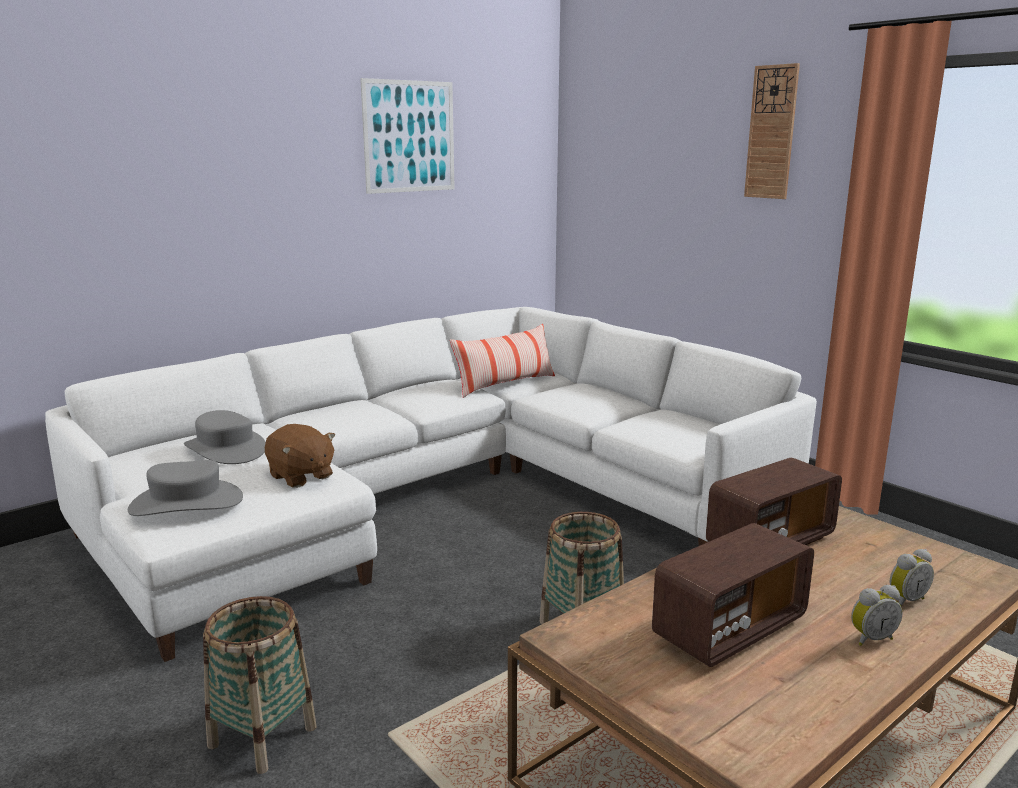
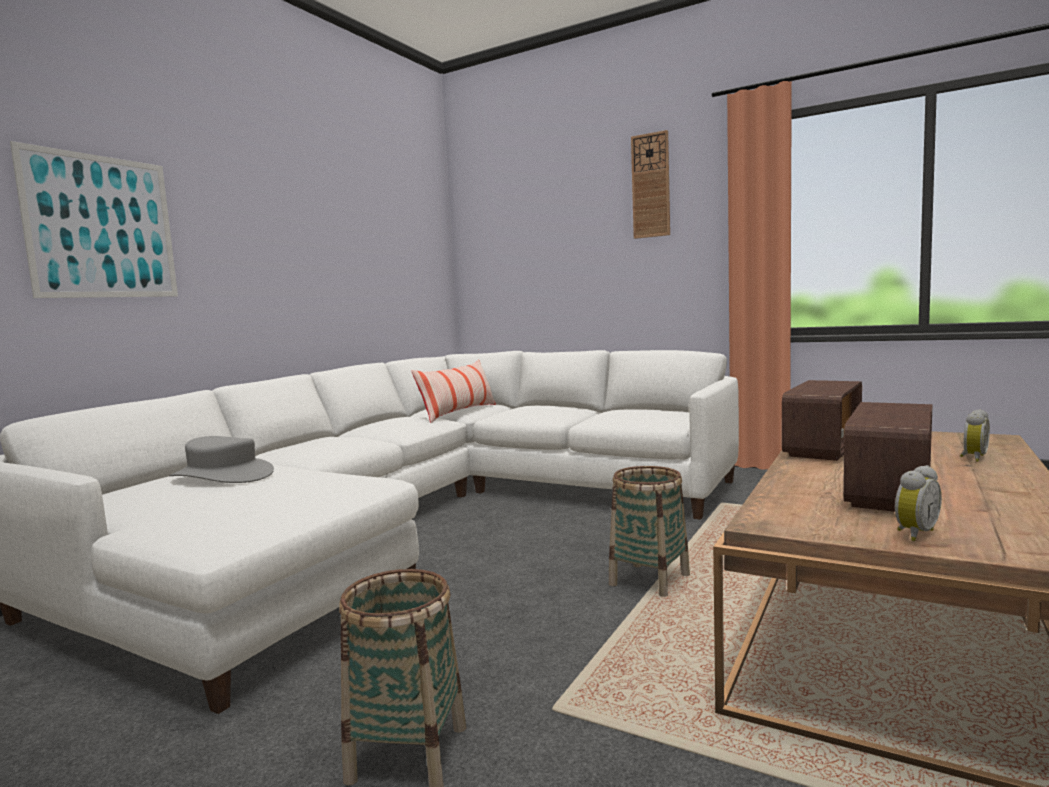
camera: 20 degrees left, 10 degrees down
grey hat [128,460,243,516] -> none
brown plush toy [265,424,335,488] -> none
picture [360,78,455,194] -> picture moved to [10,141,178,298]
alarm clock [851,585,902,646] -> alarm clock moved to [895,465,942,541]

